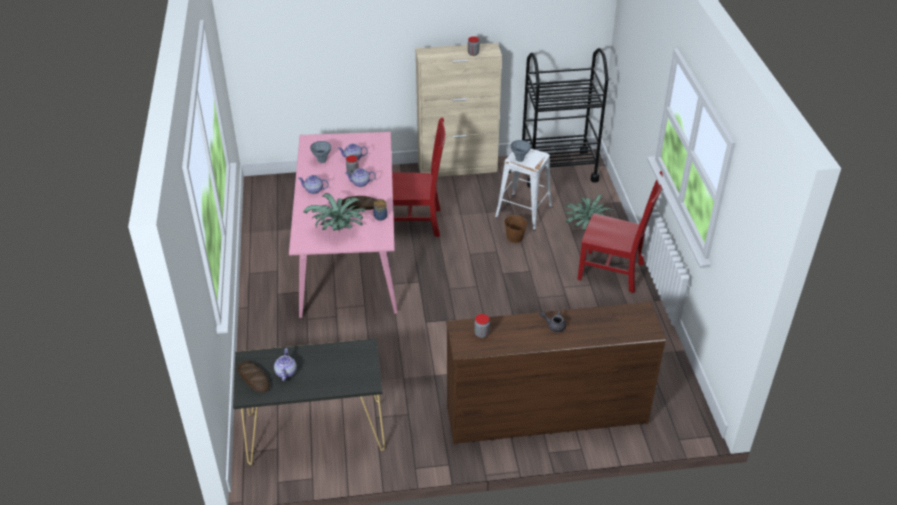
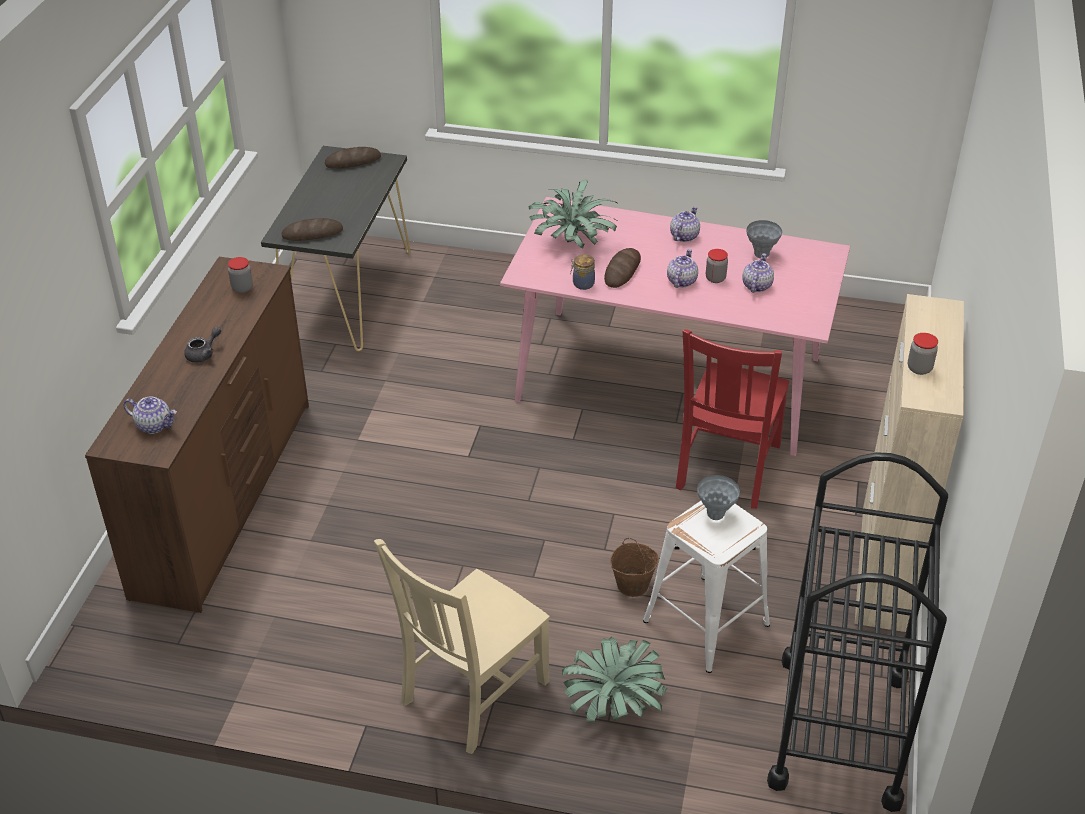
camera: 110 degrees right, 0 degrees up
teapot [274,348,297,381] -> teapot moved to [123,396,177,434]
red chair [577,171,663,293] -> beige chair [374,539,550,754]
none -> bread [282,218,343,241]

